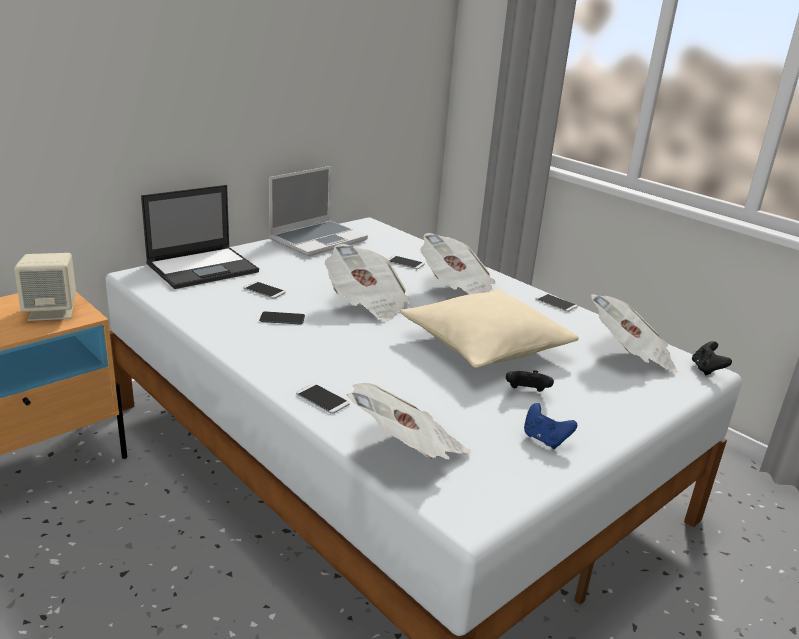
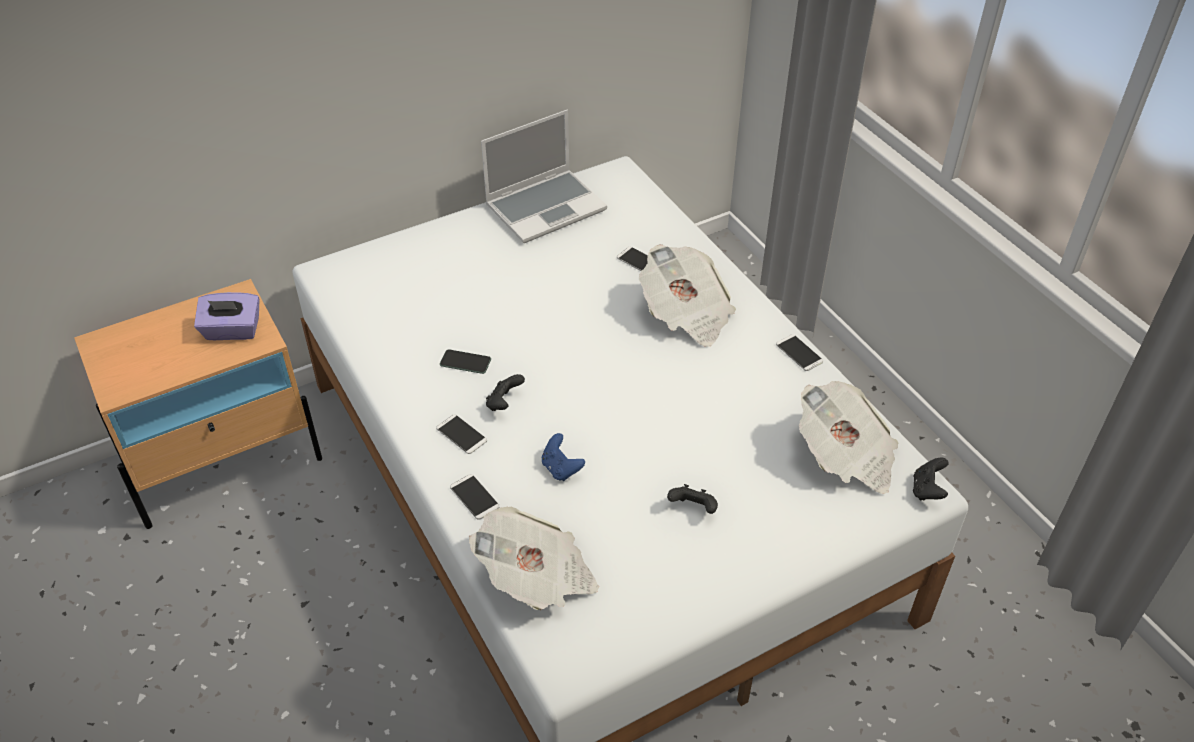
camera: 15 degrees right, 20 degrees up
beige speaker [14,253,76,321] -> purple tissue box [194,292,259,340]
laptop [141,185,259,289] -> none
phone [243,282,286,299] -> phone moved to [436,414,487,454]
newspaper [325,244,410,321] -> none
beige pillow [401,289,579,368] -> none
blue game controller [524,403,577,449] -> blue game controller moved to [542,433,585,481]
none -> black game controller [486,374,525,411]

